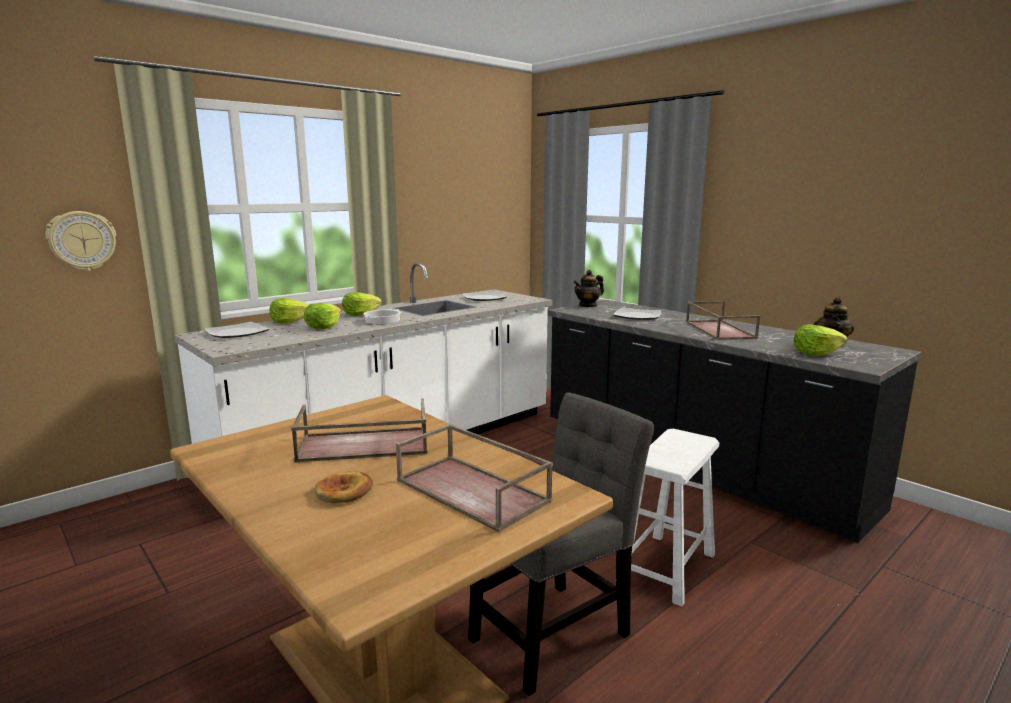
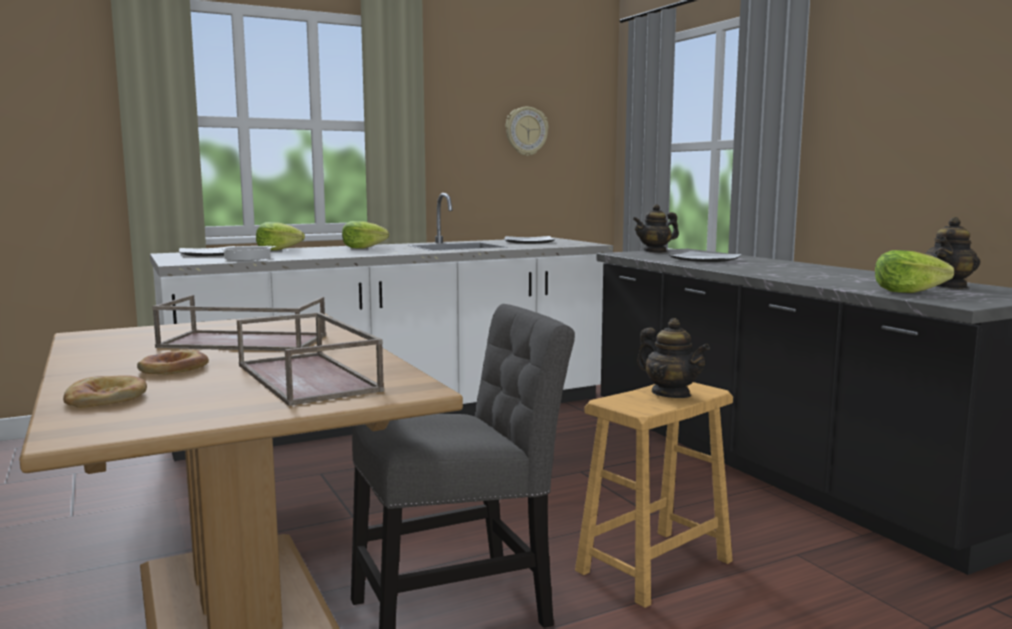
camera: 15 degrees right, 5 degrees down
wall clock [46,211,116,271] -> wall clock moved to [506,107,548,156]
lettuce [304,303,341,329] -> none
cooking pot [363,309,401,324] -> cooking pot moved to [220,246,276,260]
white stool [631,429,719,607] -> brown stool [575,382,733,608]
brown tray [686,301,760,340] -> none
none -> bread [63,375,147,408]
none -> teapot [637,318,710,398]

